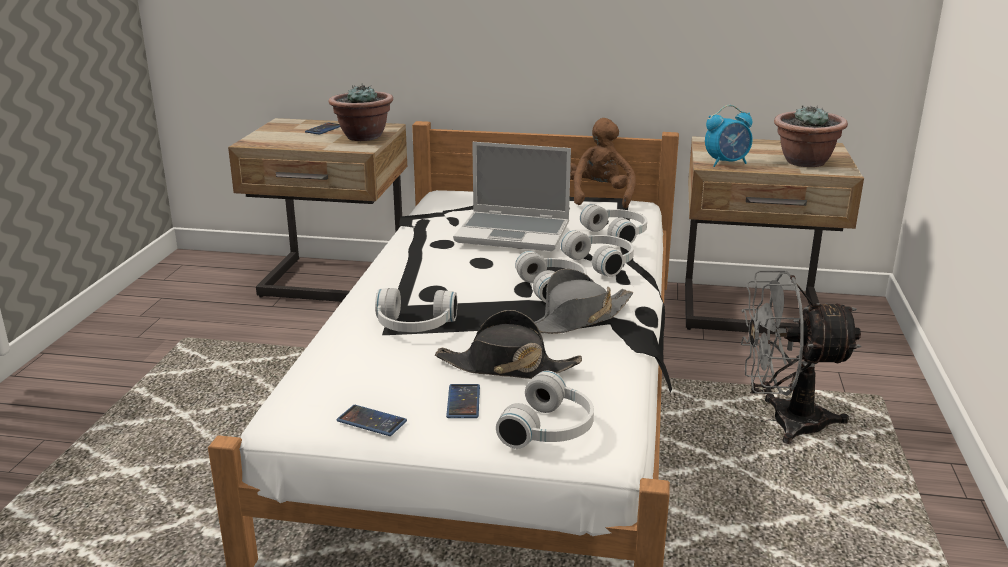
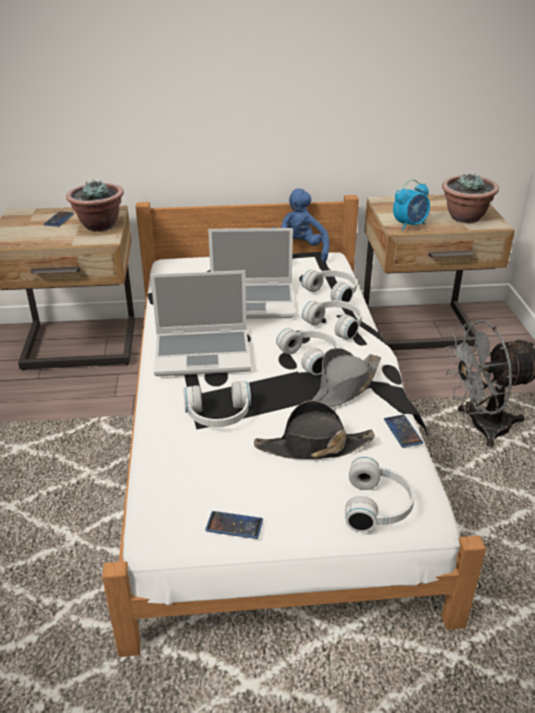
camera: 15 degrees left, 10 degrees up
phone [446,384,480,418] -> phone moved to [384,415,423,448]
brown plush toy [570,118,636,208] -> blue plush toy [272,188,329,263]
none -> laptop [150,270,251,376]

